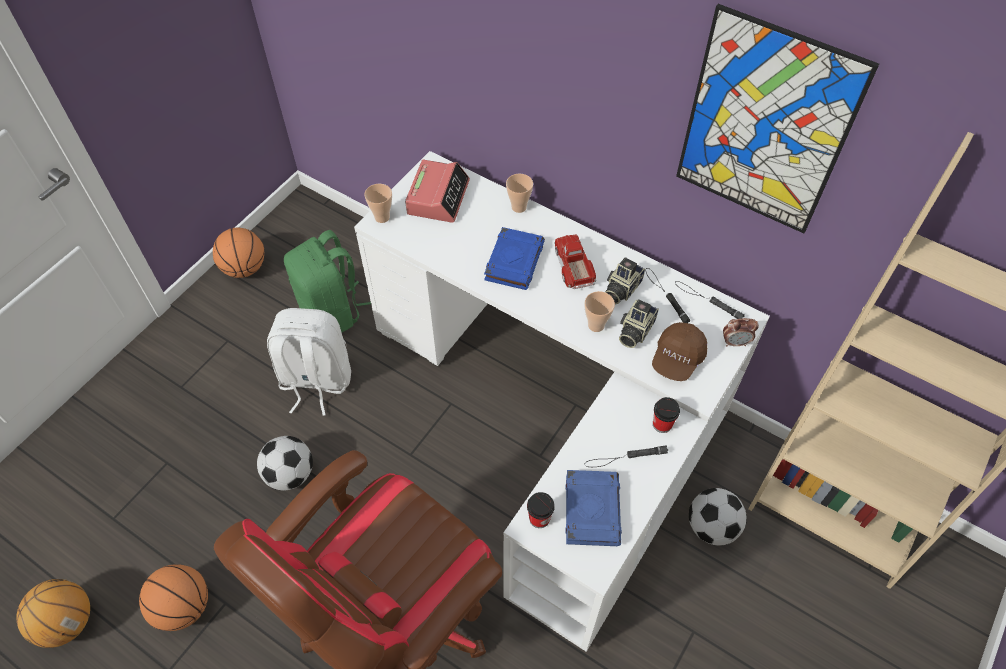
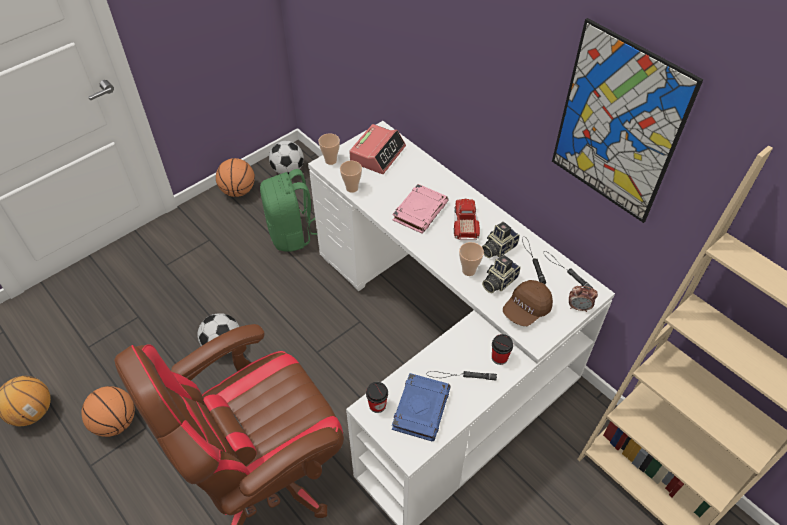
camera: 15 degrees right, 5 degrees down
white backpack [267,308,351,416] -> none
blue book [484,227,545,290] -> pink book [392,184,448,233]
cup [506,174,533,213] -> cup moved to [340,161,362,193]
football [689,488,747,546] -> football moved to [269,141,304,174]

